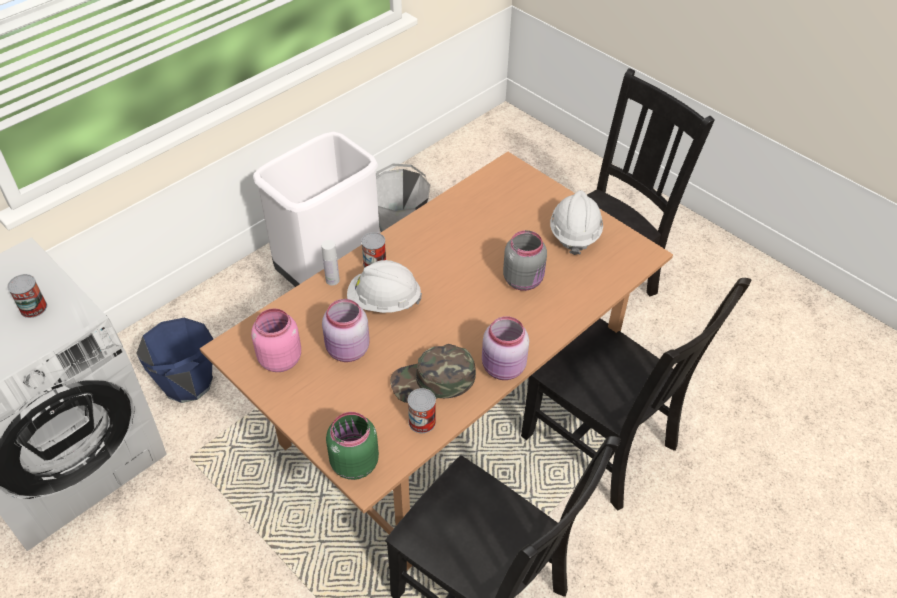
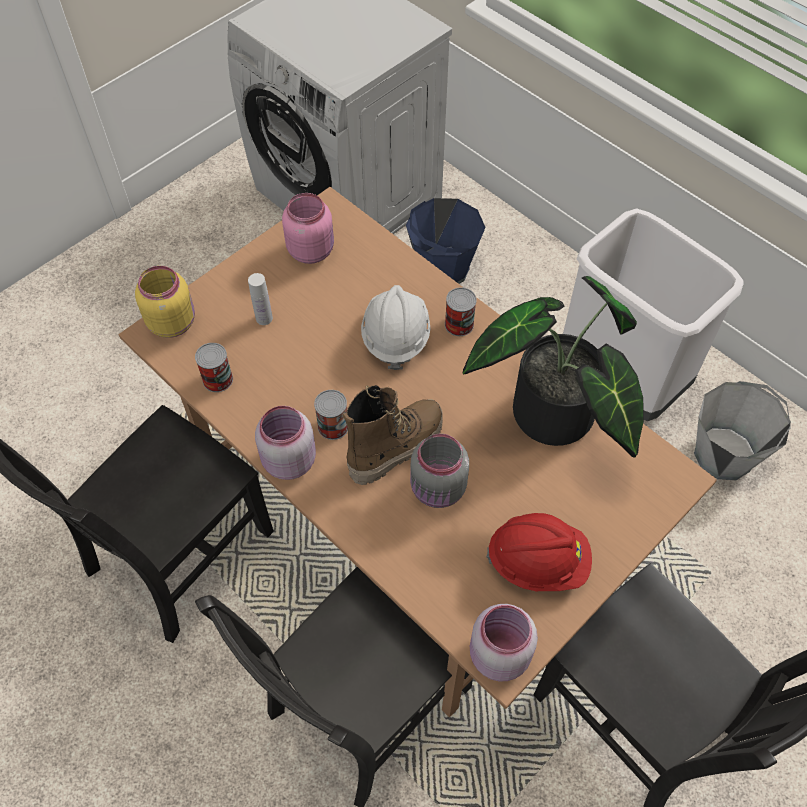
camera: 90 degrees right, 10 degrees up
can [7,274,47,318] -> can moved to [314,390,348,440]
white bottle [321,240,340,286] -> white bottle moved to [248,273,273,325]
pink jar [322,299,370,362] -> pink jar moved to [470,604,538,682]
green jar [326,412,379,480] -> yellow jar [135,266,195,338]
green cap [390,344,476,403] -> none
white hard hat [550,190,603,255] -> red hard hat [486,513,592,591]
none -> boot [343,385,443,485]
none -> potted plant [462,276,644,457]

